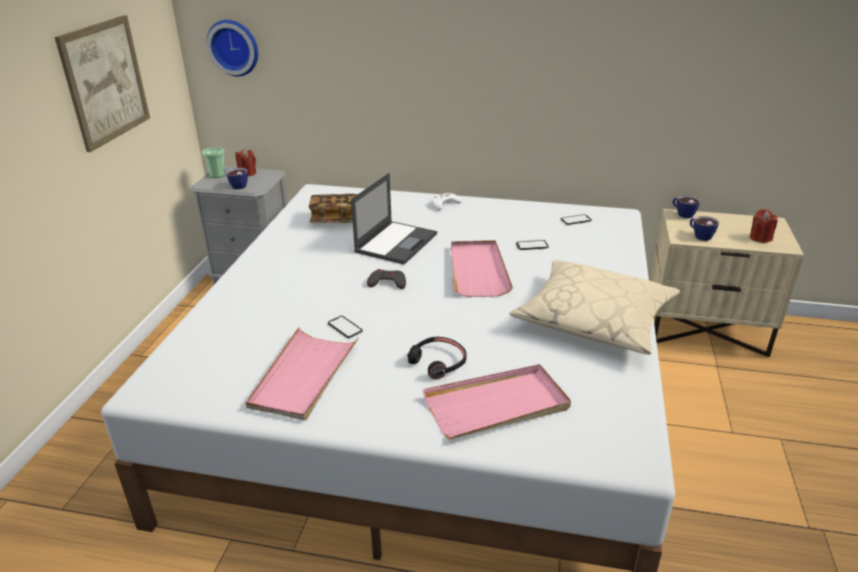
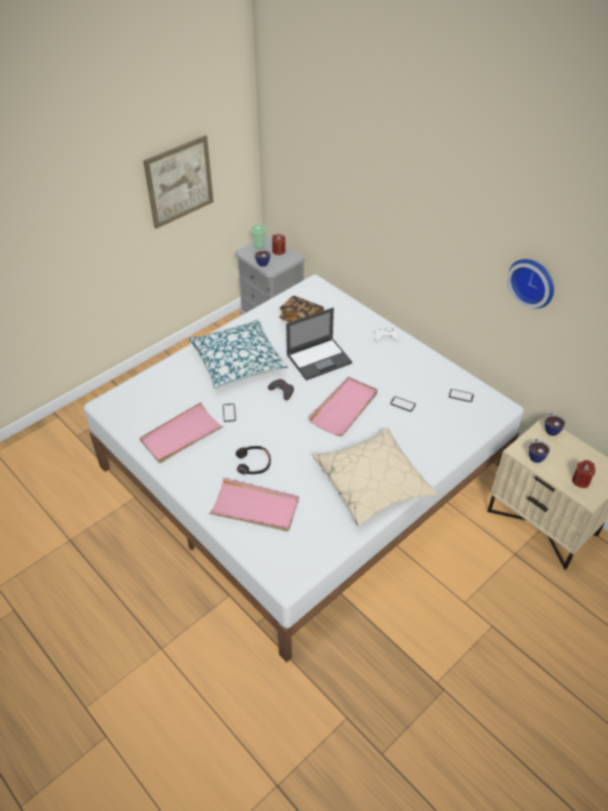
camera: 35 degrees right, 15 degrees up
wall clock [207,20,258,76] -> wall clock moved to [507,259,554,308]
none -> pillow [188,319,289,389]

